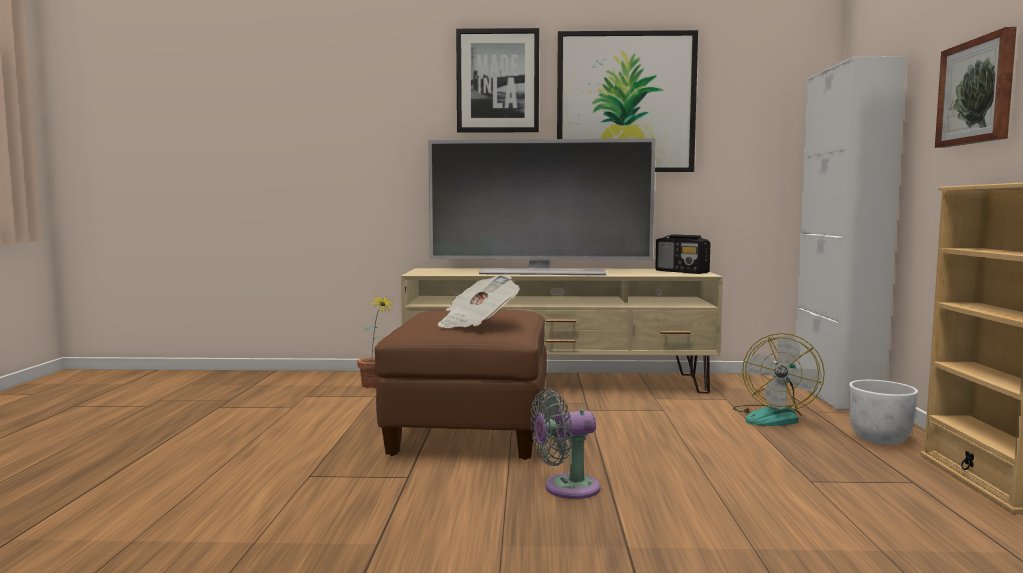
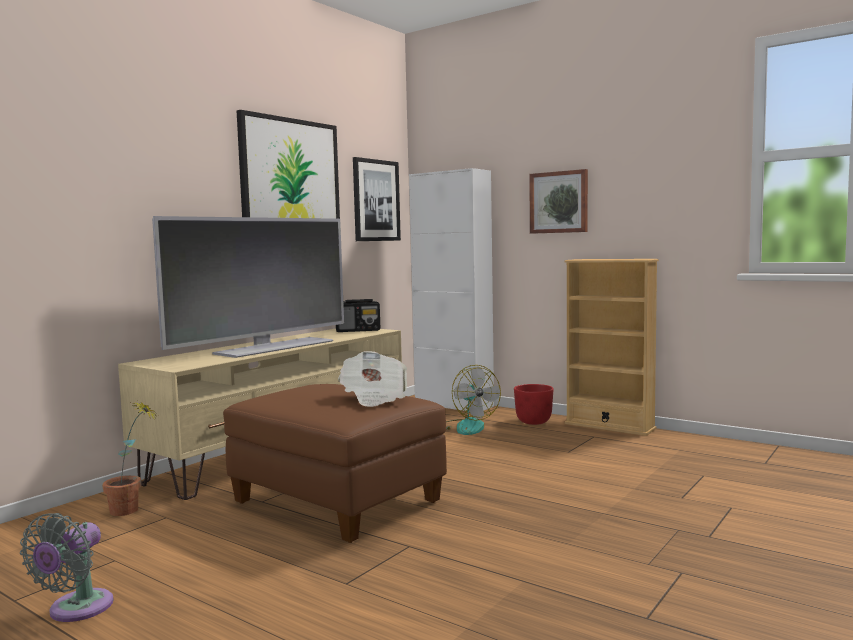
camera: 55 degrees left, 0 degrees up
picture [456,28,539,133] -> picture moved to [353,157,401,241]
grey fan [530,389,600,499] -> grey fan moved to [20,513,113,622]
white planter [849,380,918,445] -> red planter [514,384,554,425]

